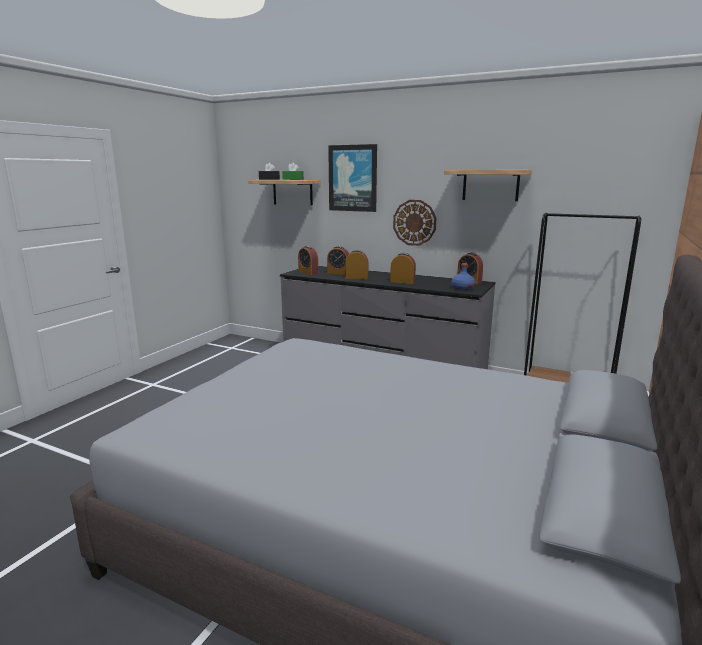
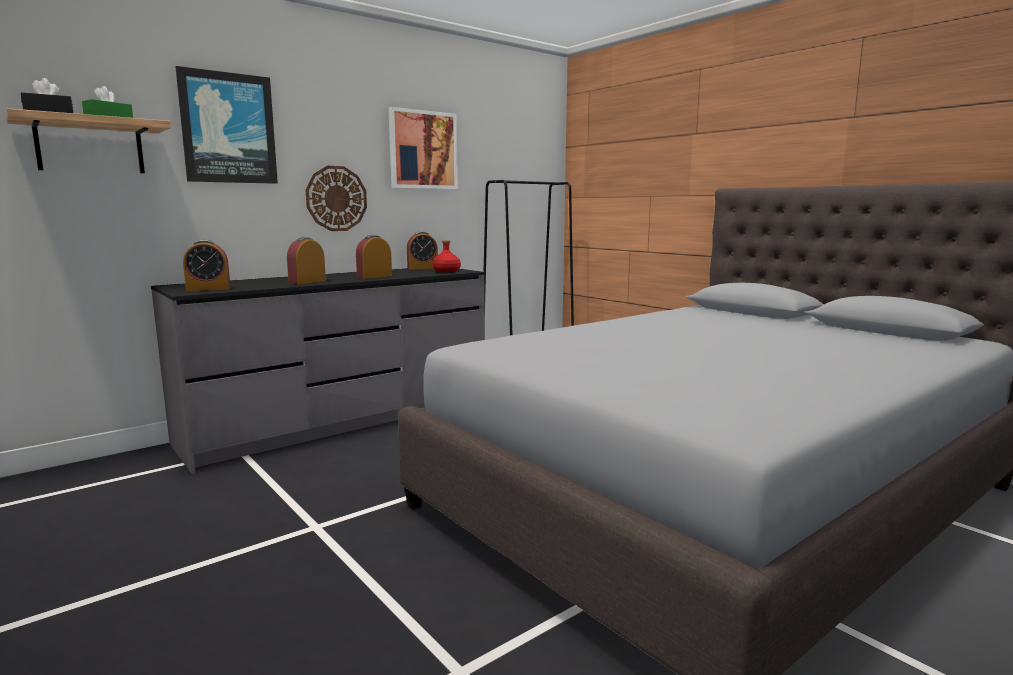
camera: 65 degrees left, 5 degrees down
alarm clock [327,246,349,275] -> none
shelf [444,170,533,201] -> picture [388,107,458,189]
blue bottle [452,263,475,290] -> red bottle [432,240,461,272]

